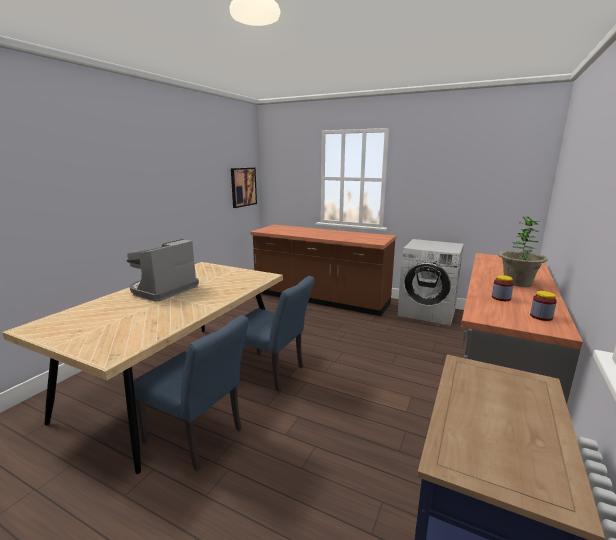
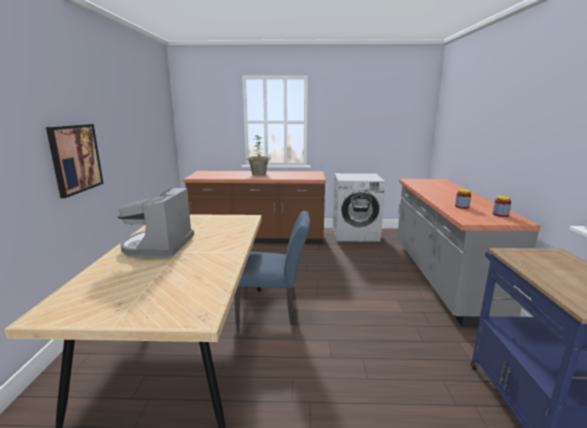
camera: 25 degrees left, 0 degrees up
blue chair [133,315,249,471] -> none
picture [231,168,257,208] -> picture moved to [46,124,104,198]
potted plant [498,217,548,287] -> potted plant moved to [246,135,271,175]

